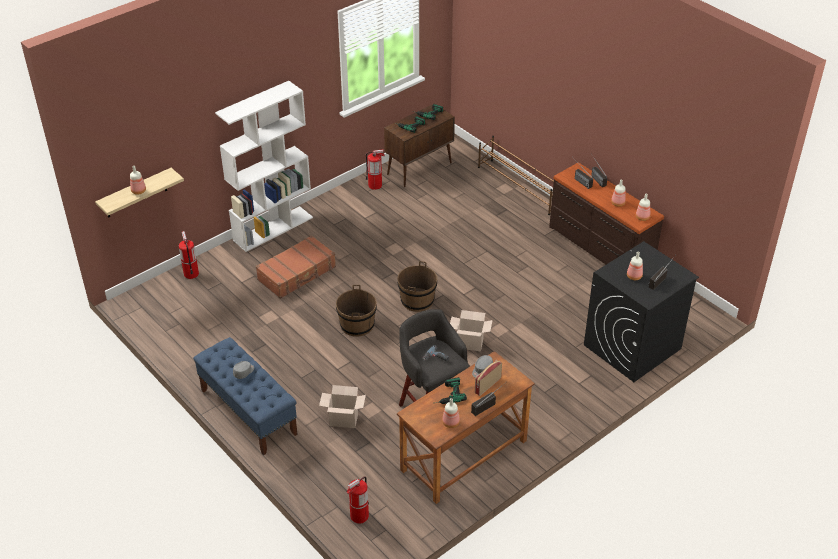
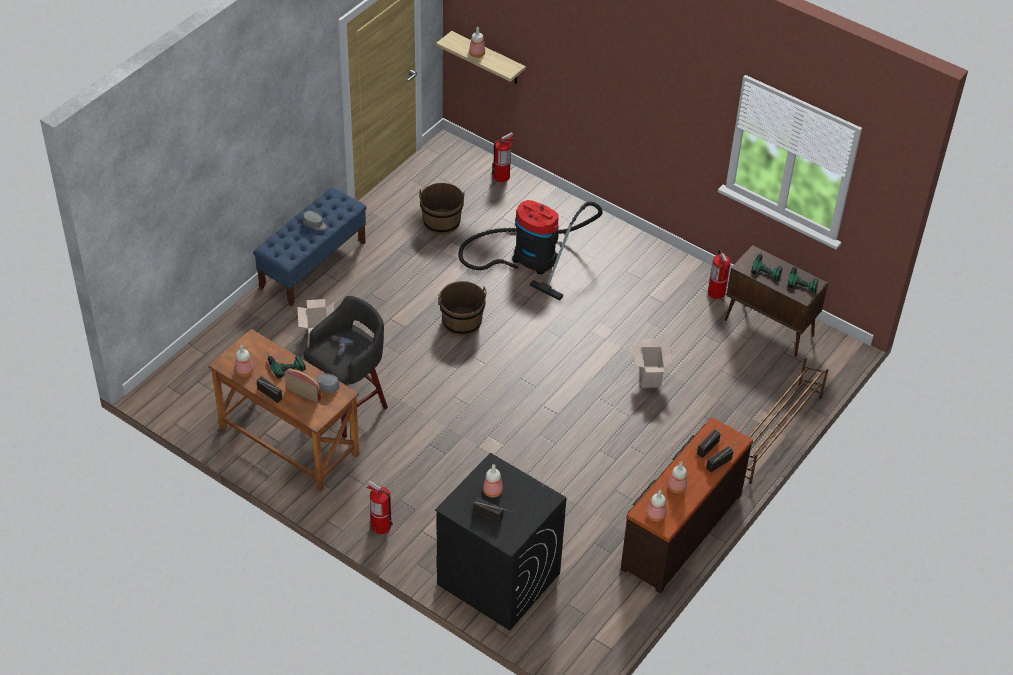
camera: 75 degrees right, 5 degrees up
white bookcase [215,81,313,252] -> none
brown suitcase [256,235,336,299] -> vacuum cleaner [458,200,603,301]
fire extinguisher [346,477,369,524] -> fire extinguisher moved to [366,480,393,534]
brown bucket [398,261,437,312] -> brown bucket moved to [419,183,465,234]
cardboard box [450,310,493,351] -> cardboard box moved to [633,338,673,388]

